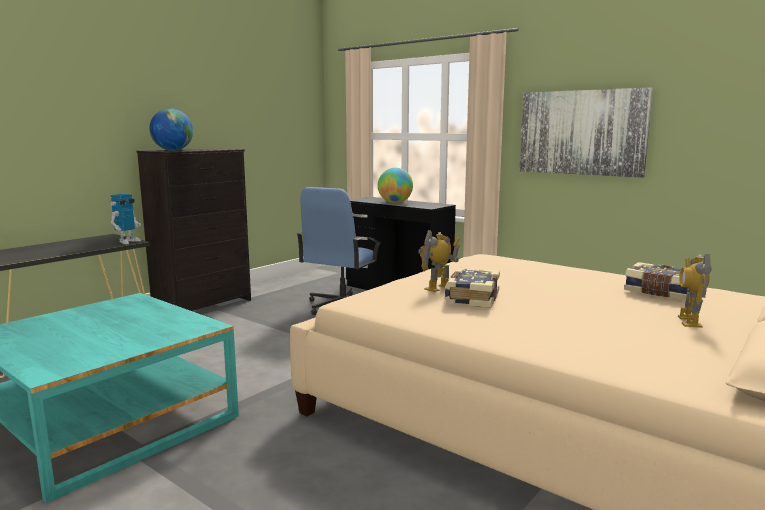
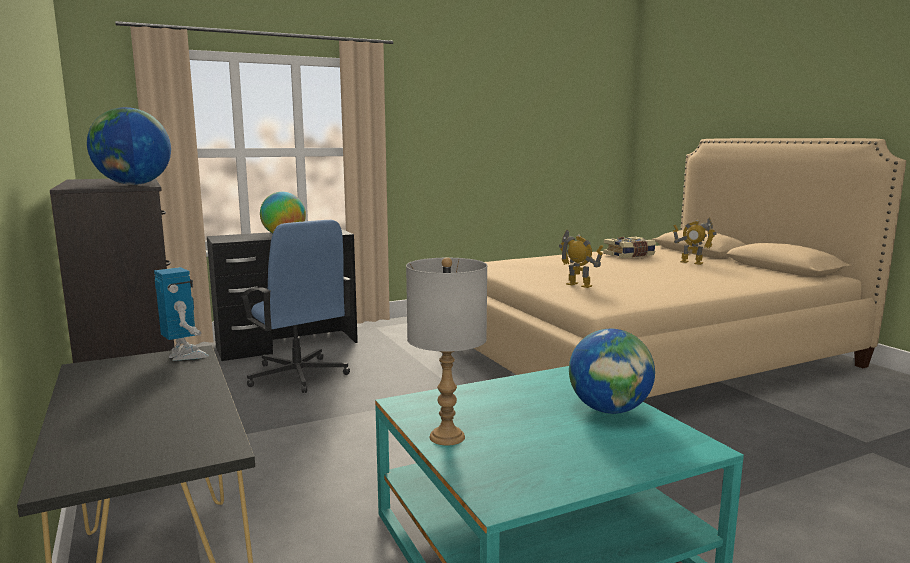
camera: 65 degrees left, 0 degrees up
toy robot [418,230,460,292] -> toy robot turned 150 degrees clockwise [559,230,603,288]
book [444,268,500,308] -> none
picture [520,87,653,178] -> none
none -> grey table lamp [406,257,487,445]
none -> globe [569,329,655,414]

